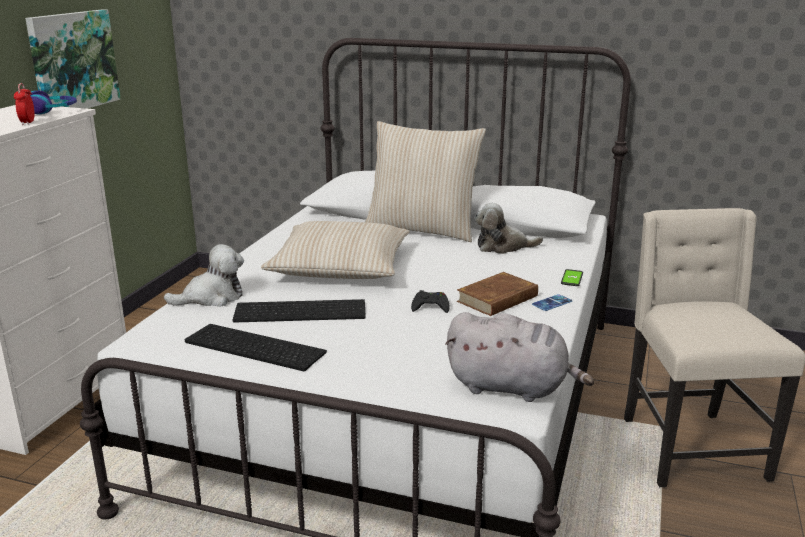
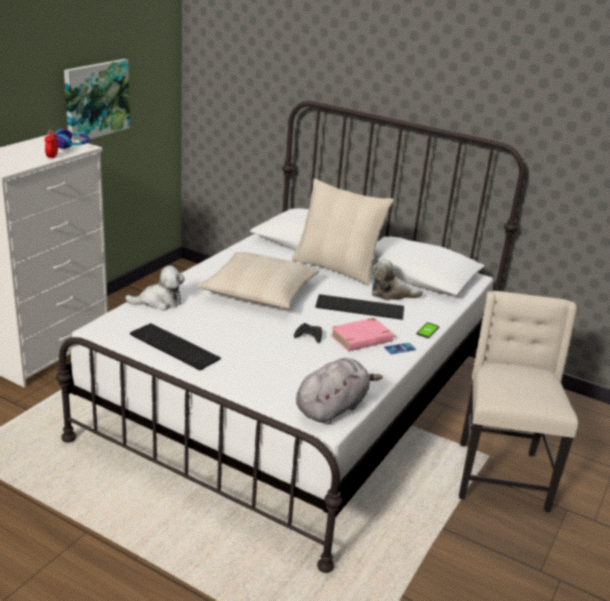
camera: 10 degrees right, 5 degrees up
keyboard [232,299,366,323] -> keyboard moved to [315,294,404,320]
grey plush toy [446,312,594,402] -> grey plush toy turned 75 degrees counterclockwise [296,358,383,425]
brown book [457,272,538,316] -> pink book [330,318,396,352]

